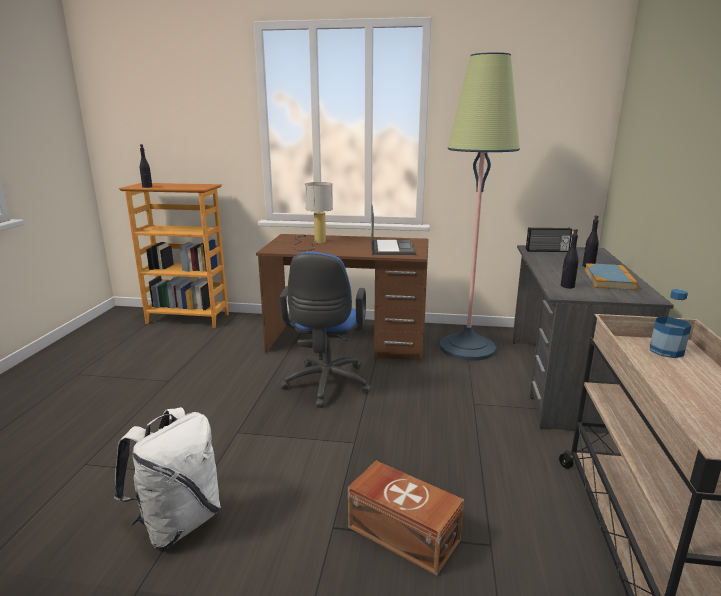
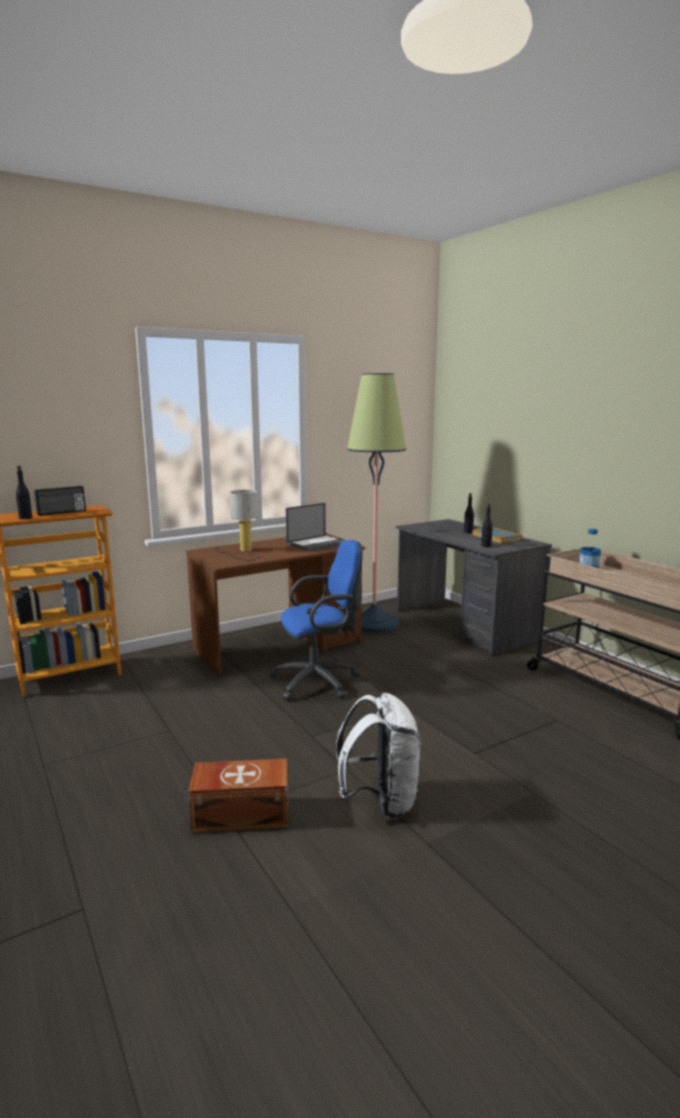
camera: 40 degrees left, 5 degrees down
blue office chair [280,252,371,408] -> blue office chair turned 75 degrees counterclockwise [270,540,363,701]
brown storage box [348,461,464,576] -> brown storage box moved to [188,758,289,833]
laptop [371,205,416,255] -> laptop turned 90 degrees clockwise [286,503,345,551]
radio [526,227,572,252] -> radio moved to [34,486,86,516]

